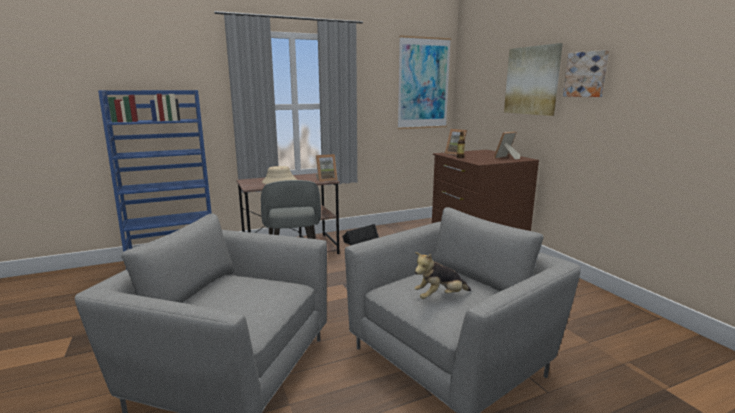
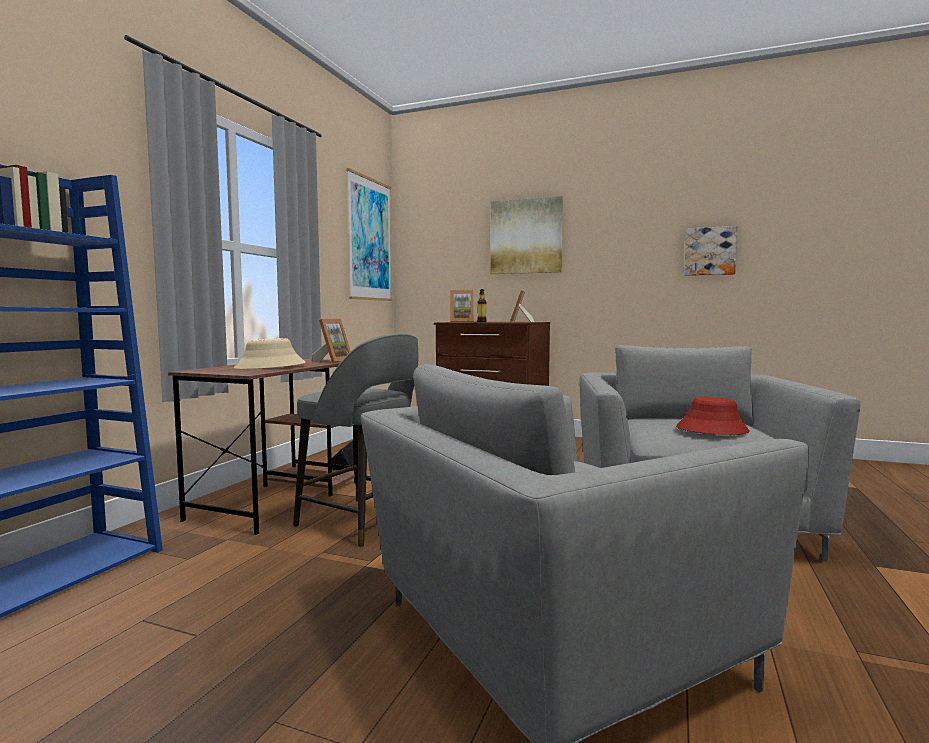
camera: 45 degrees left, 10 degrees down
plush toy [414,252,471,299] -> red hat [676,397,750,435]
picture [563,50,609,97] -> picture moved to [684,226,738,276]

